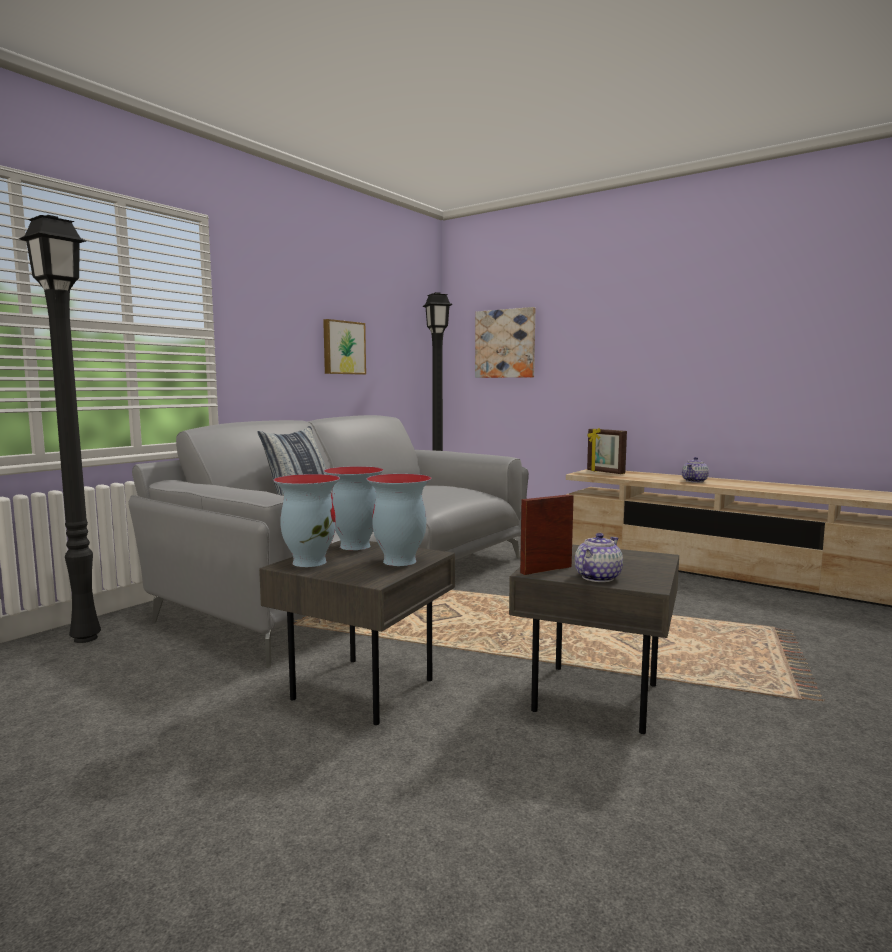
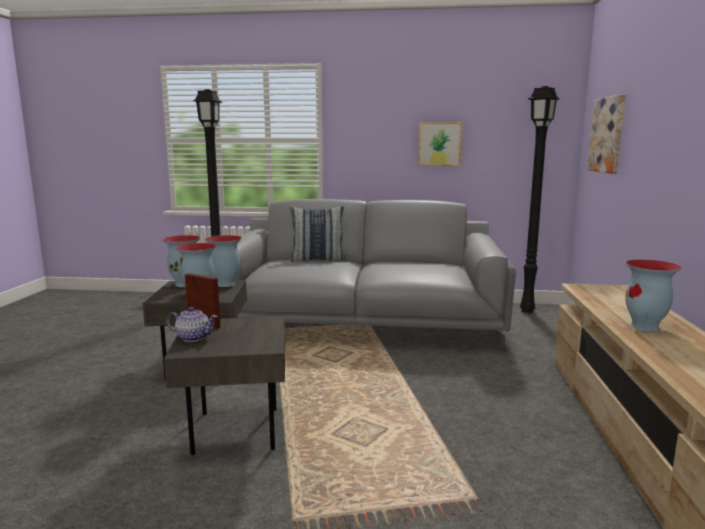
camera: 60 degrees right, 5 degrees up
picture frame [587,428,627,474] -> none
teapot [682,457,709,483] -> vase [625,259,682,331]

